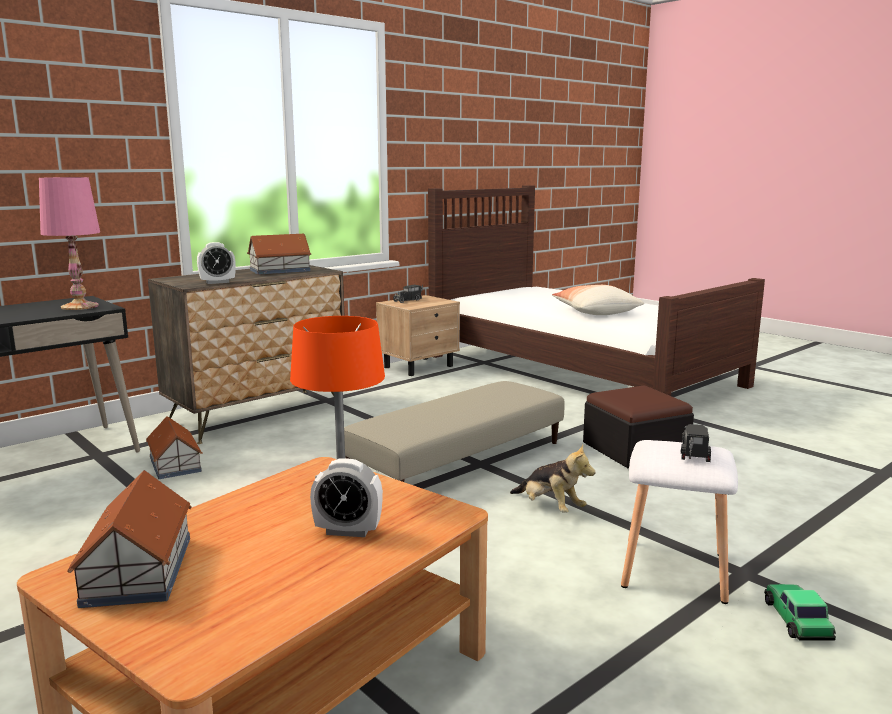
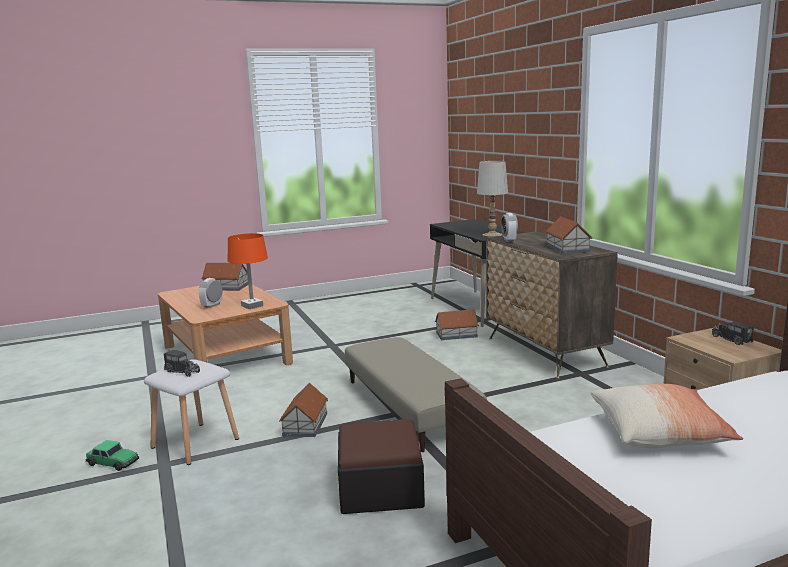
camera: 110 degrees right, 0 degrees up
pink table lamp [39,177,100,310] -> white table lamp [477,161,508,237]
plush toy [510,444,595,513] -> toy house [279,383,328,437]

